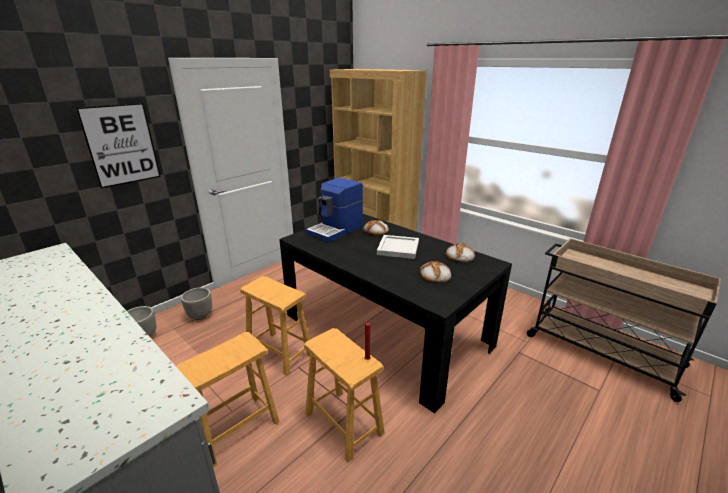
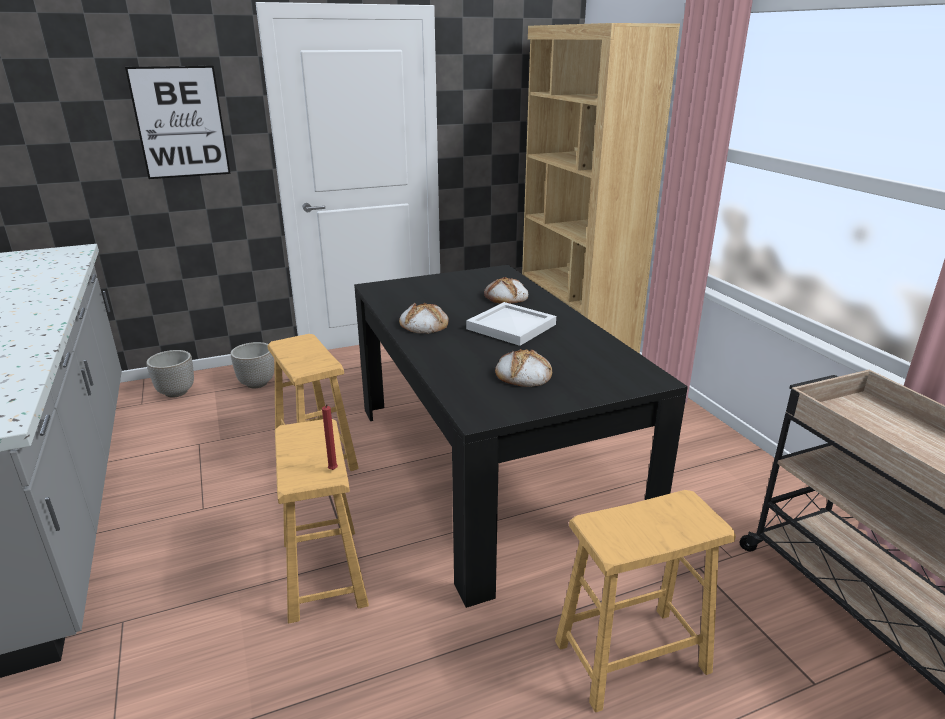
camera: 25 degrees right, 0 degrees up
brown stool [176,332,279,467] -> brown stool moved to [555,490,736,712]
coffee machine [306,178,363,243] -> none
bread [446,243,475,262] -> bread moved to [399,302,449,334]

